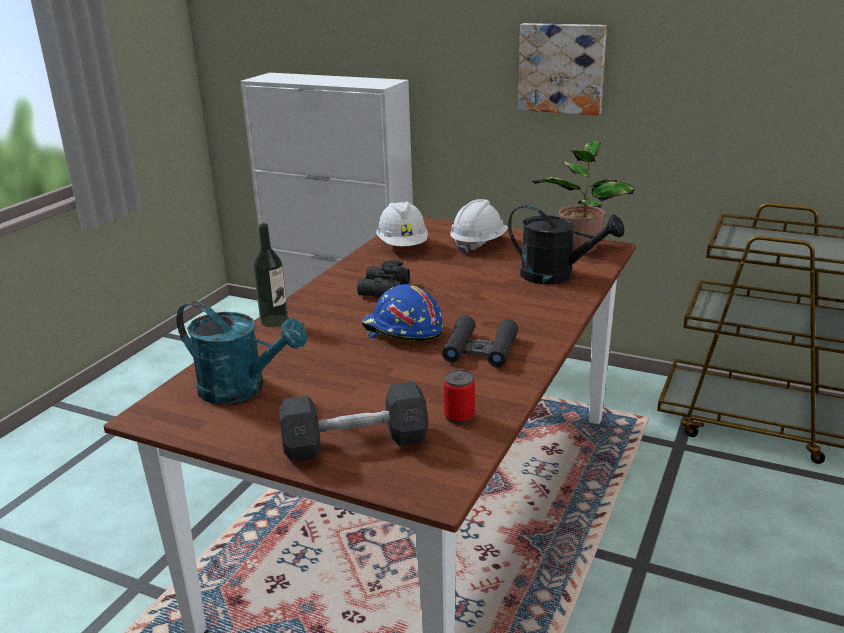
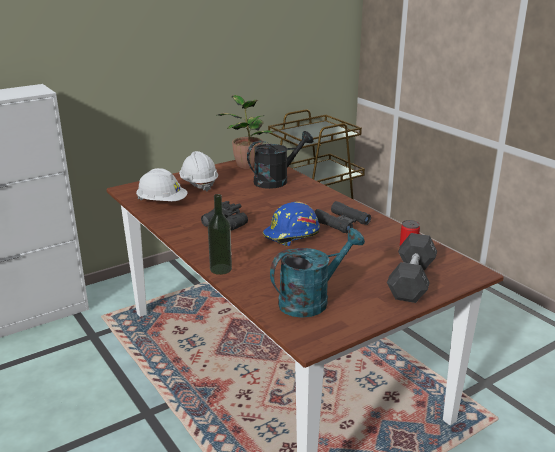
camera: 60 degrees left, 0 degrees up
picture [518,23,607,115] -> none

